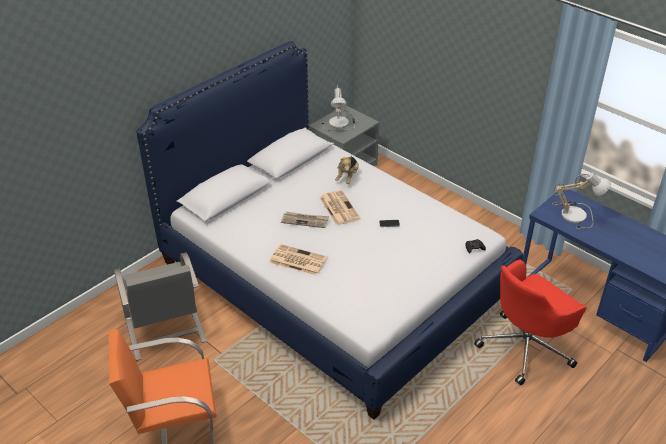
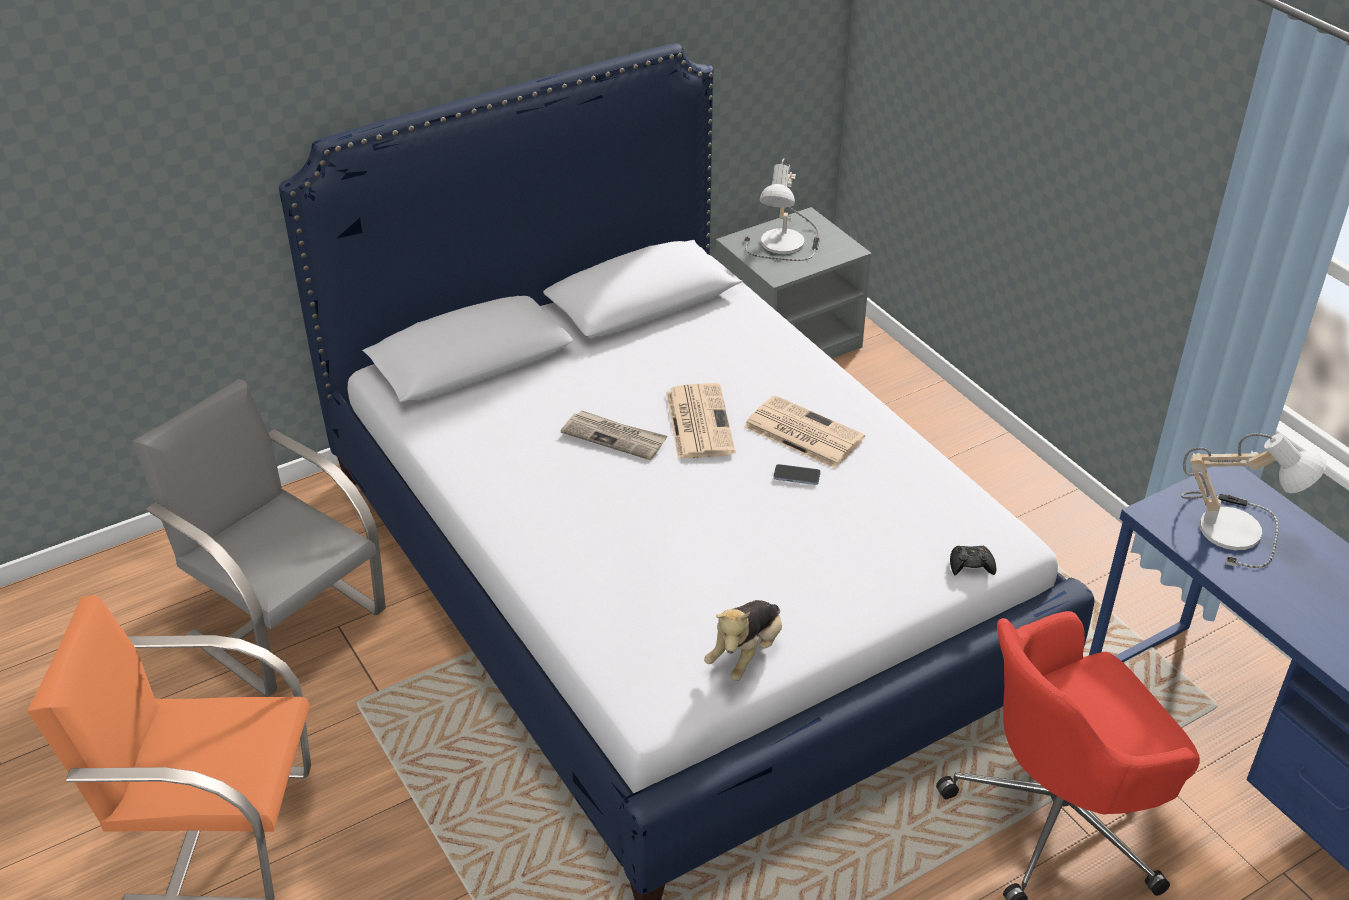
camera: 15 degrees right, 0 degrees up
grey chair [114,252,207,361] -> grey chair turned 135 degrees clockwise [132,379,386,697]
newspaper [269,244,327,276] -> newspaper moved to [744,395,865,468]
plush toy [335,156,359,184] -> plush toy moved to [704,600,782,681]

